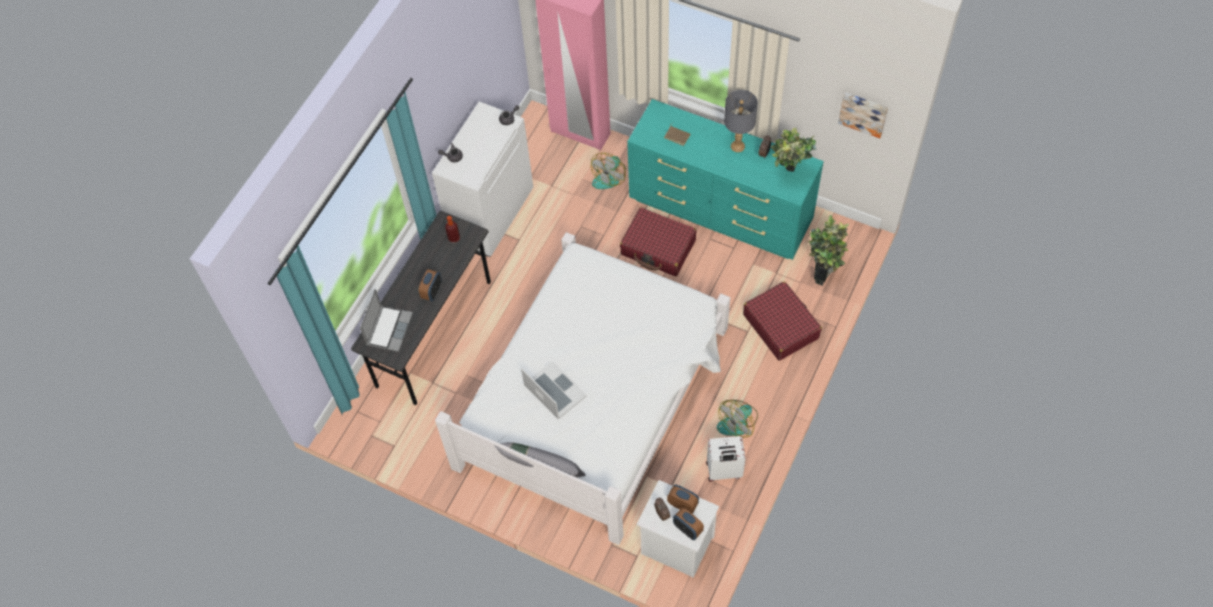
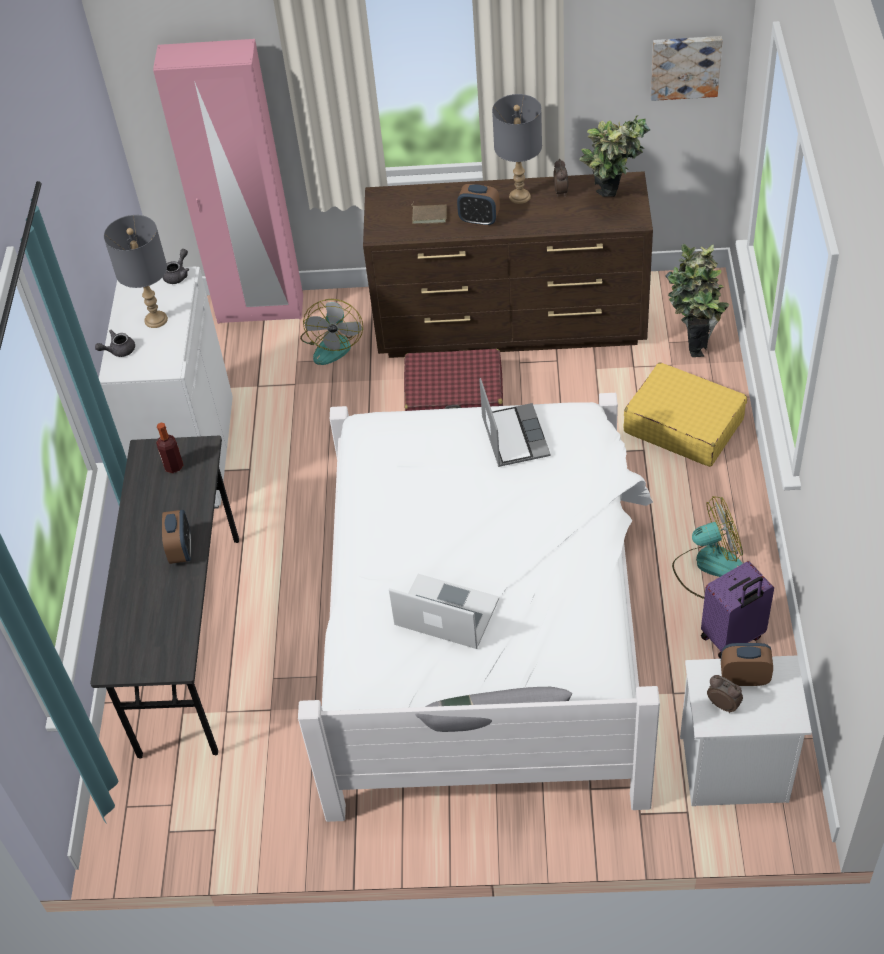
camera: 25 degrees left, 10 degrees down
laptop [360,289,413,352] -> laptop moved to [480,378,551,467]
turquoise dresser [627,99,824,260] -> brown dresser [363,171,653,358]
alarm clock [673,507,704,540] -> alarm clock moved to [457,184,500,226]
white suitcase [706,436,746,481] -> purple suitcase [701,561,774,659]
fan [717,400,758,438] -> fan turned 120 degrees counterclockwise [672,496,743,599]
red suitcase [743,282,822,361] -> yellow suitcase [623,363,747,467]
none -> grey table lamp [104,215,168,328]

